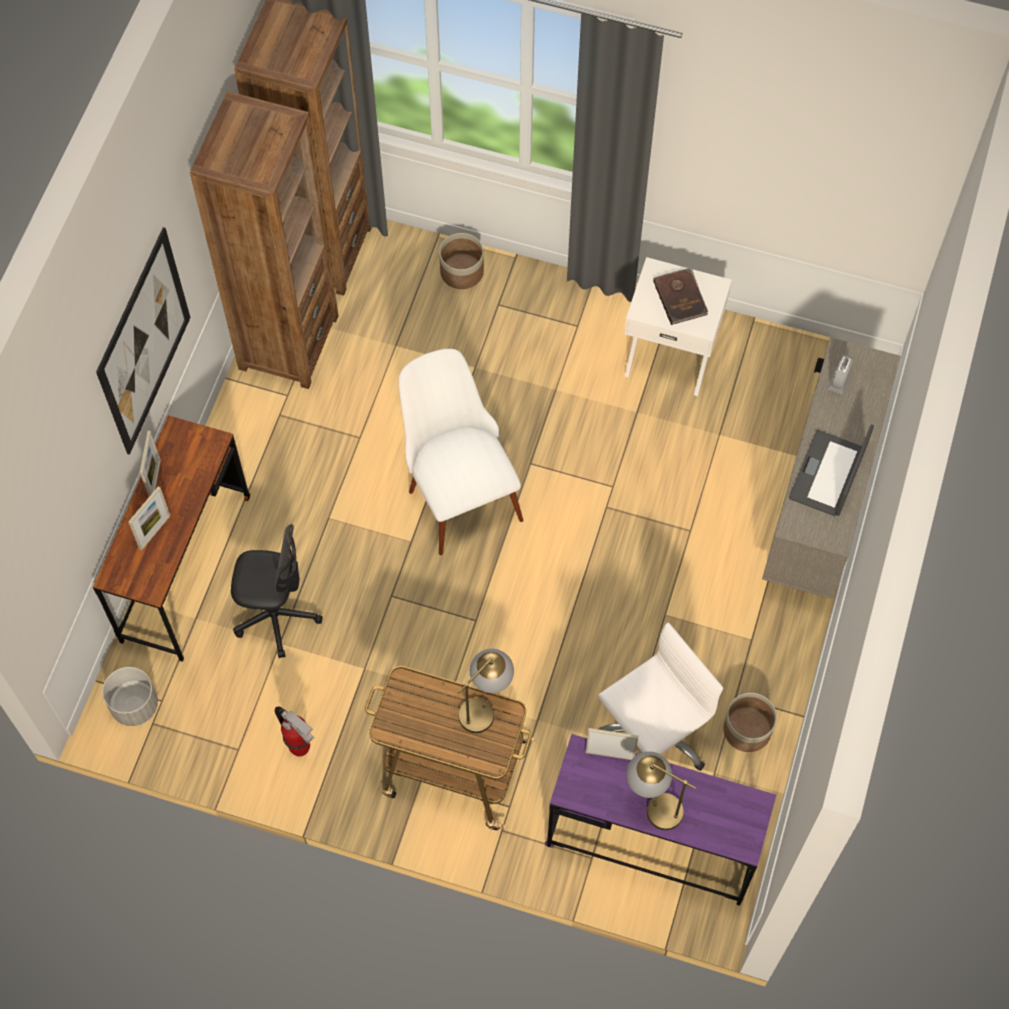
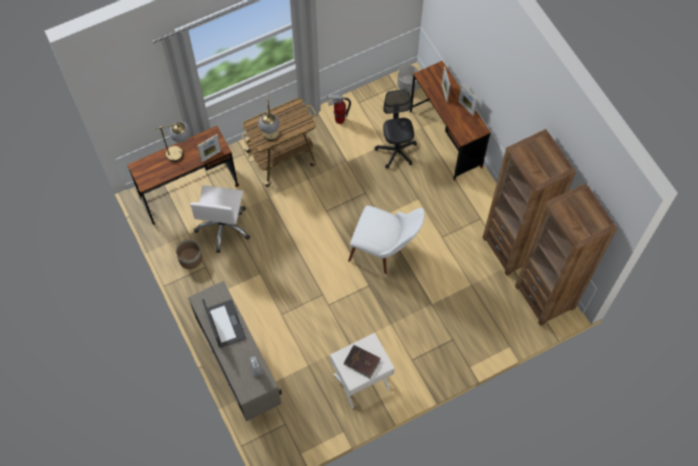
camera: 135 degrees right, 0 degrees up
picture [96,227,191,455] -> none
black office chair [231,524,323,658] -> black office chair turned 120 degrees clockwise [374,89,417,169]
planter [439,233,484,289] -> none
purple desk [545,734,776,906] -> brown desk [127,126,239,225]

